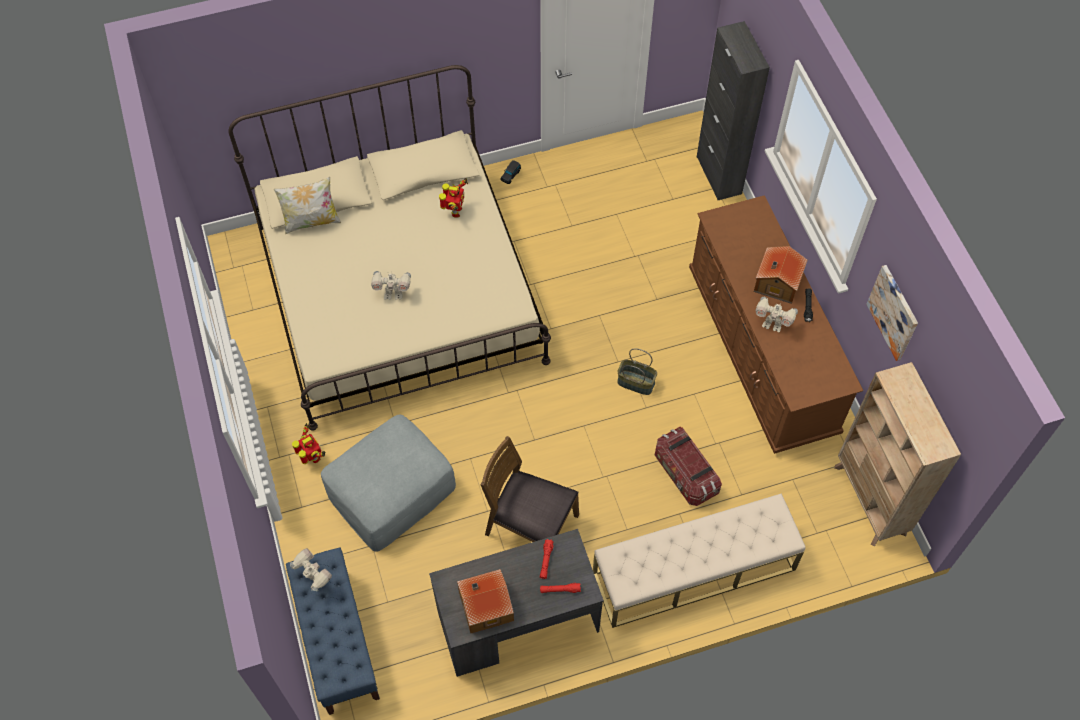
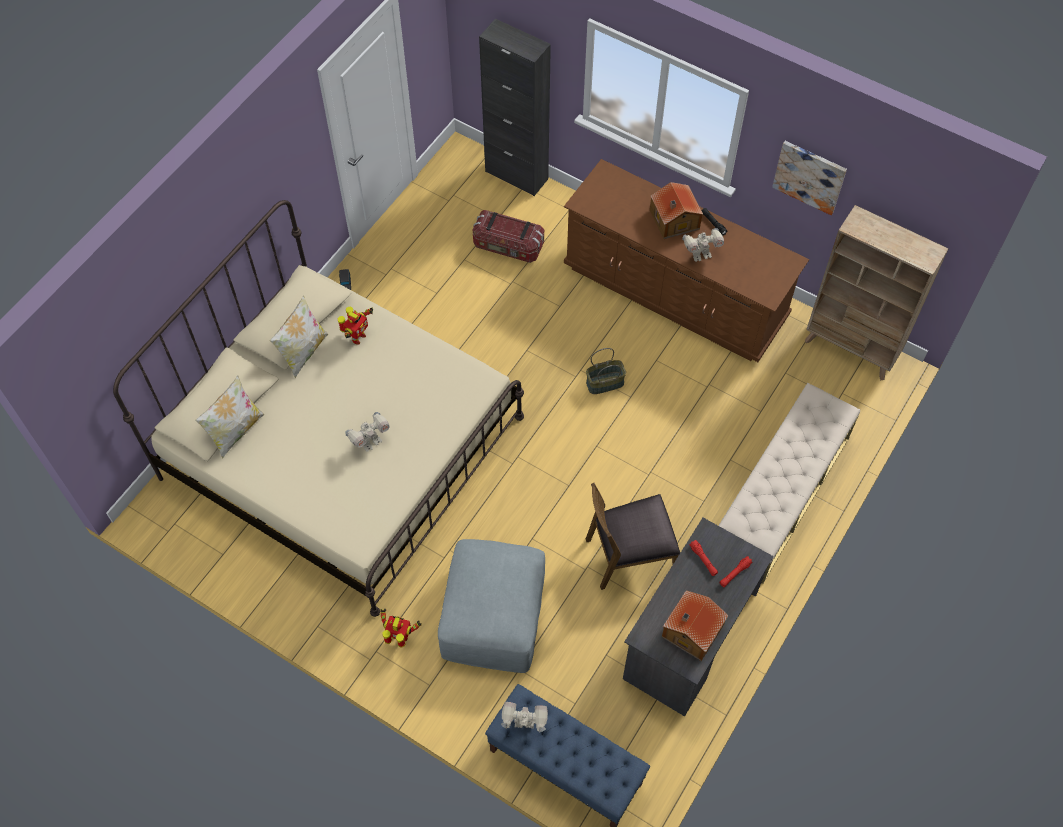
camera: 40 degrees left, 0 degrees up
toy robot [439,178,468,218] -> toy robot turned 60 degrees clockwise [338,307,373,344]
storage box [655,427,722,506] -> storage box moved to [473,210,544,263]
none -> pillow [270,295,328,378]

